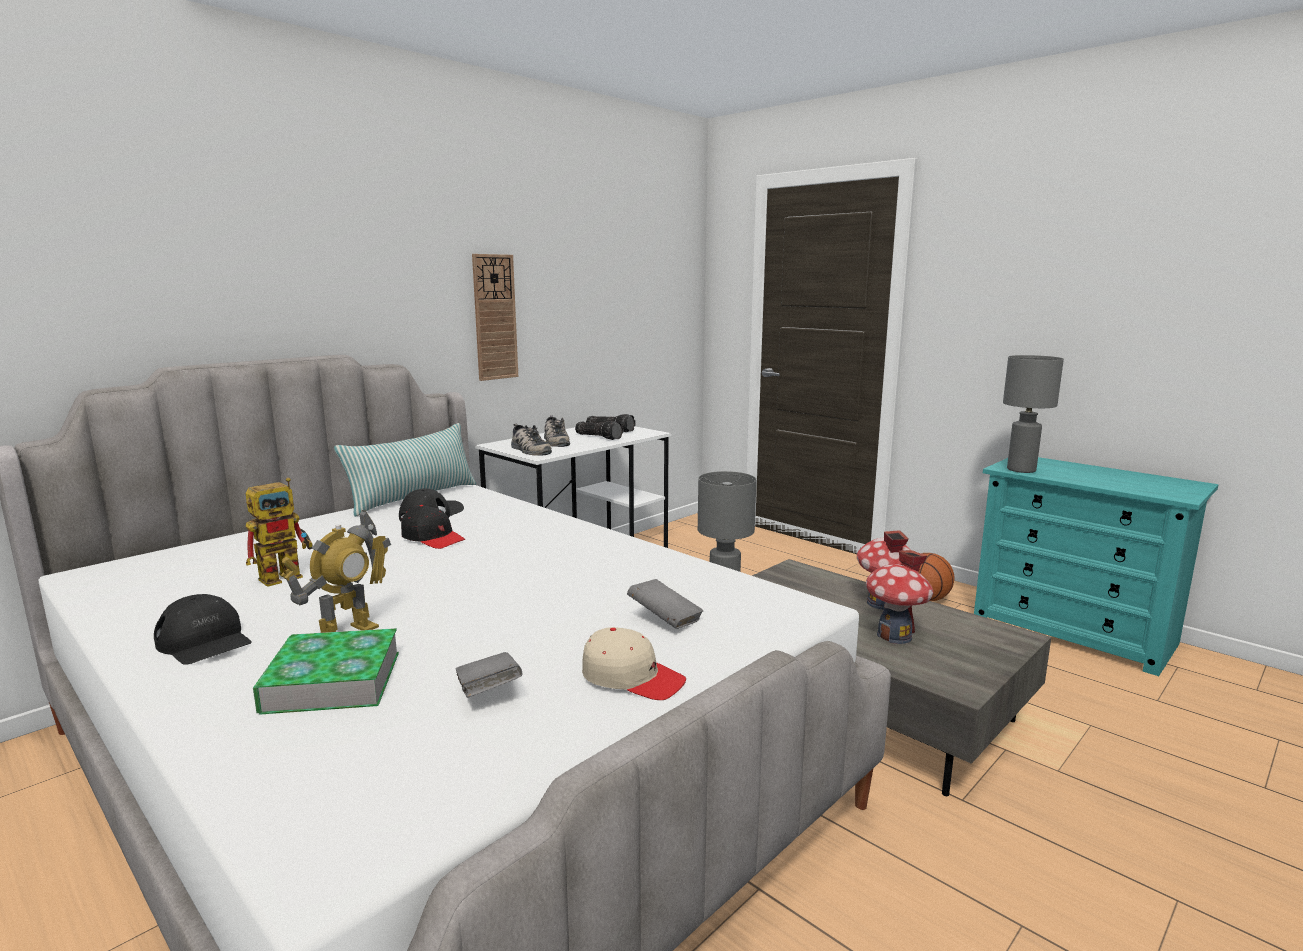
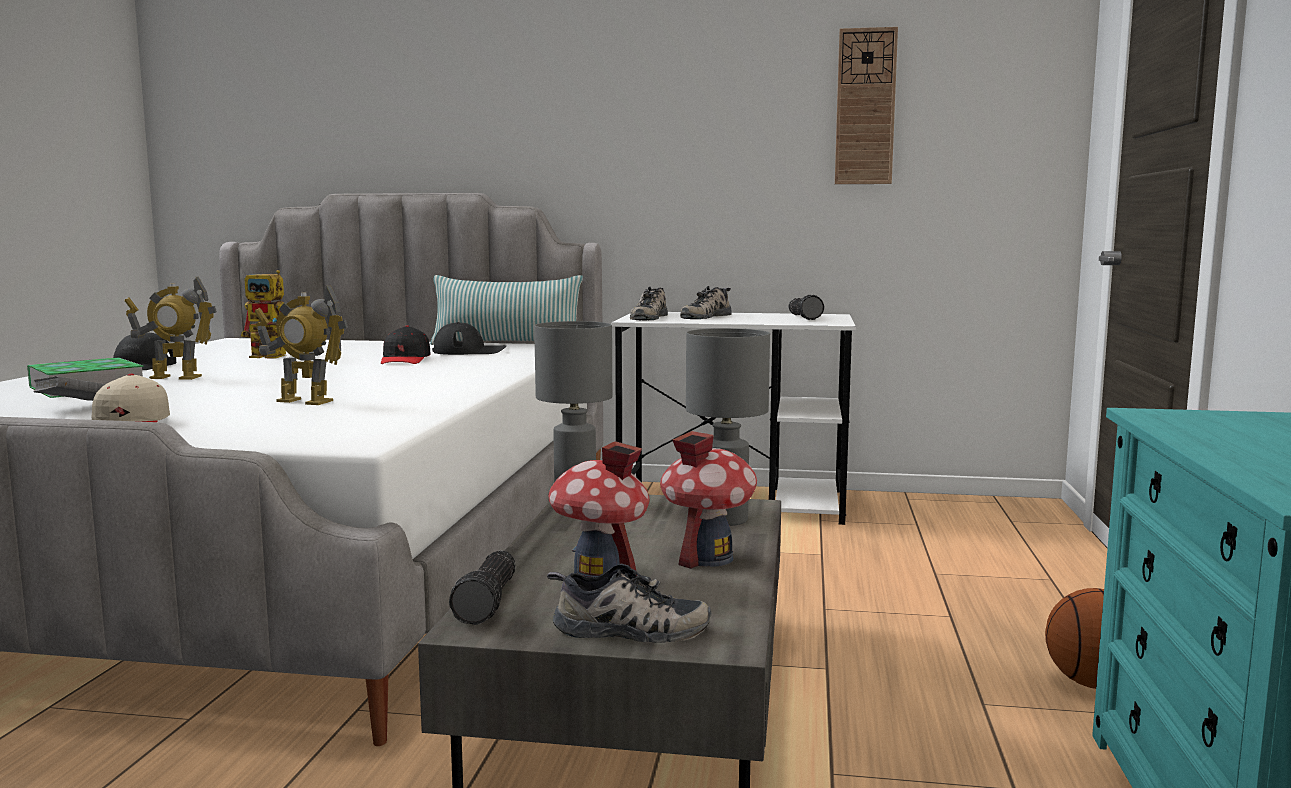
camera: 55 degrees right, 5 degrees down
wall clock [472,254,518,381] -> wall clock moved to [835,27,898,184]
flashlight [575,421,623,440] -> flashlight moved to [449,551,516,625]
grey book [627,579,703,629] -> none
grey table lamp [1003,355,1064,473] -> grey table lamp moved to [686,328,770,526]
none -> toy robot [255,285,348,405]
none -> shoe [547,564,712,643]

